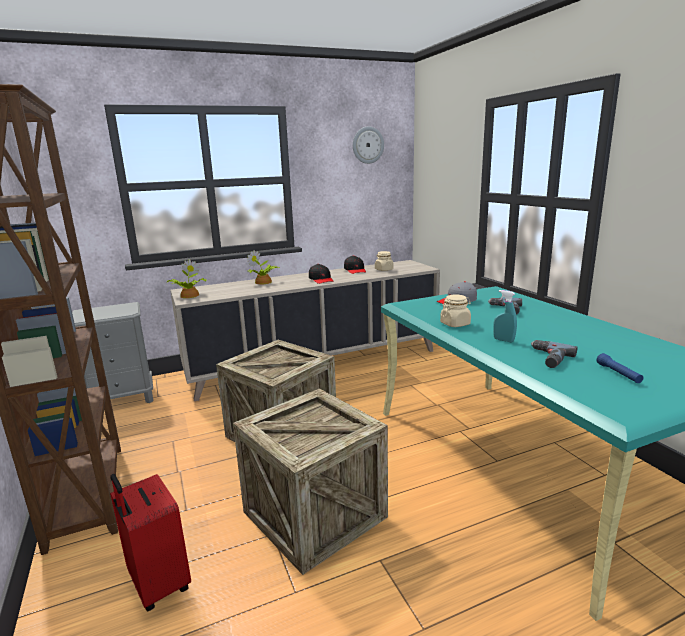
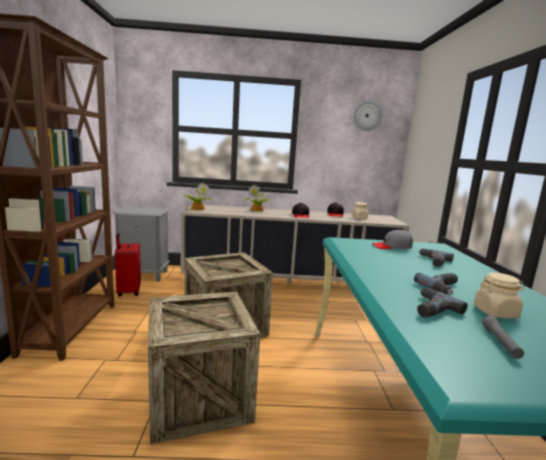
camera: 20 degrees right, 5 degrees down
red suitcase [110,474,191,611] -> red suitcase moved to [115,233,141,297]
beige jar [440,294,471,327] -> beige jar moved to [474,273,525,319]
turquoise spray bottle [493,290,517,342] -> none
blue flashlight [597,353,644,383] -> grey flashlight [482,316,524,359]
none -> power drill [414,273,458,295]

